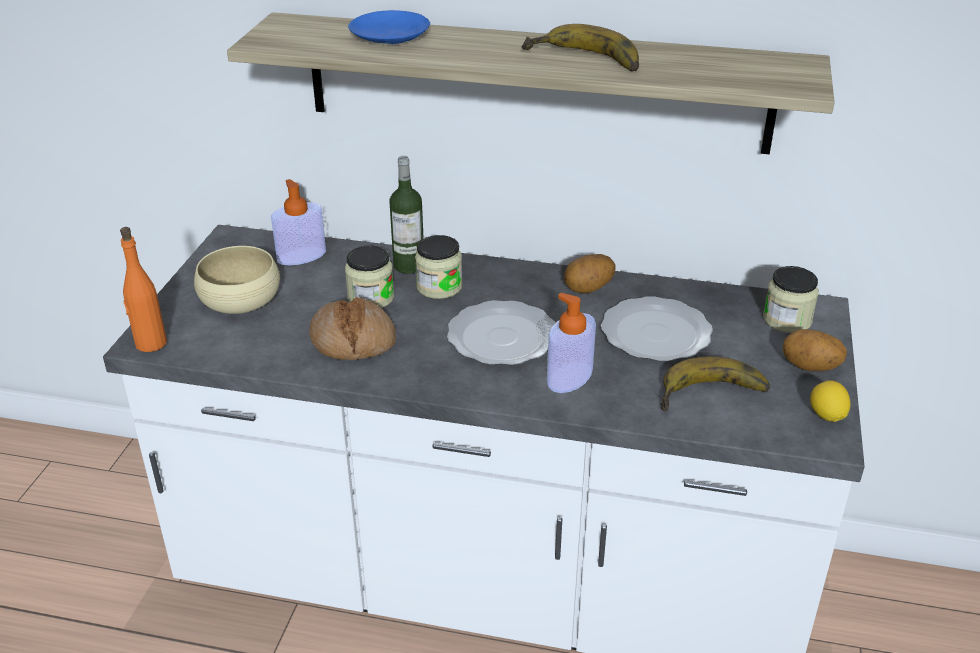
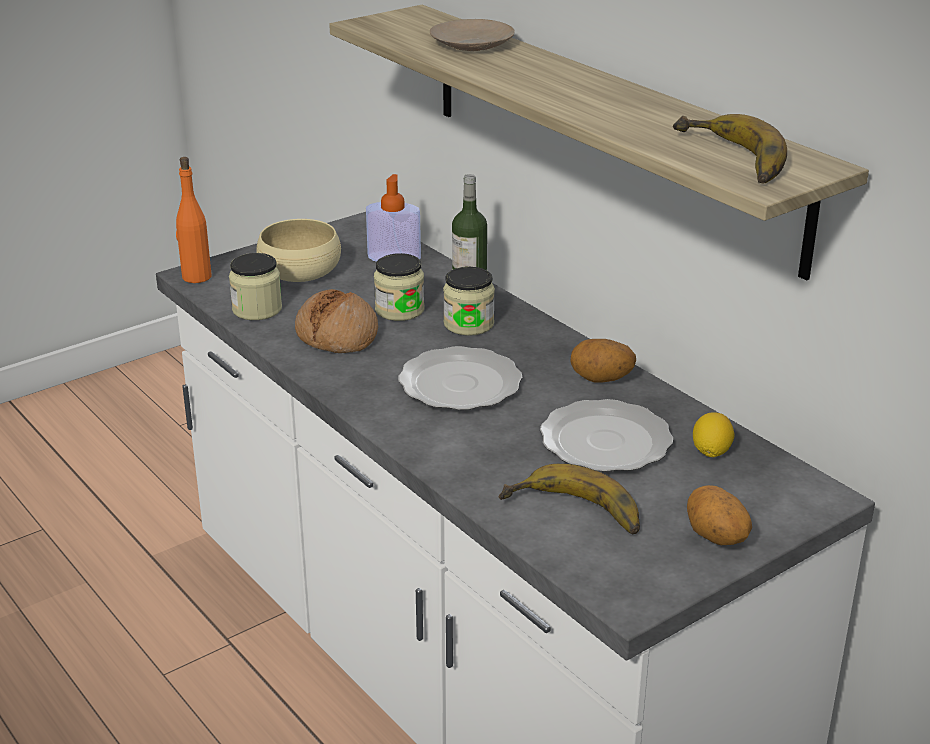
camera: 40 degrees right, 5 degrees down
blue plate [348,10,430,44] -> beige plate [430,19,515,51]
banana [521,24,639,71] -> banana moved to [673,114,787,184]
soap dispenser [547,293,596,393] -> none
jar [763,266,819,333] -> jar moved to [229,253,282,320]
lemon [810,380,850,422] -> lemon moved to [693,412,734,457]

